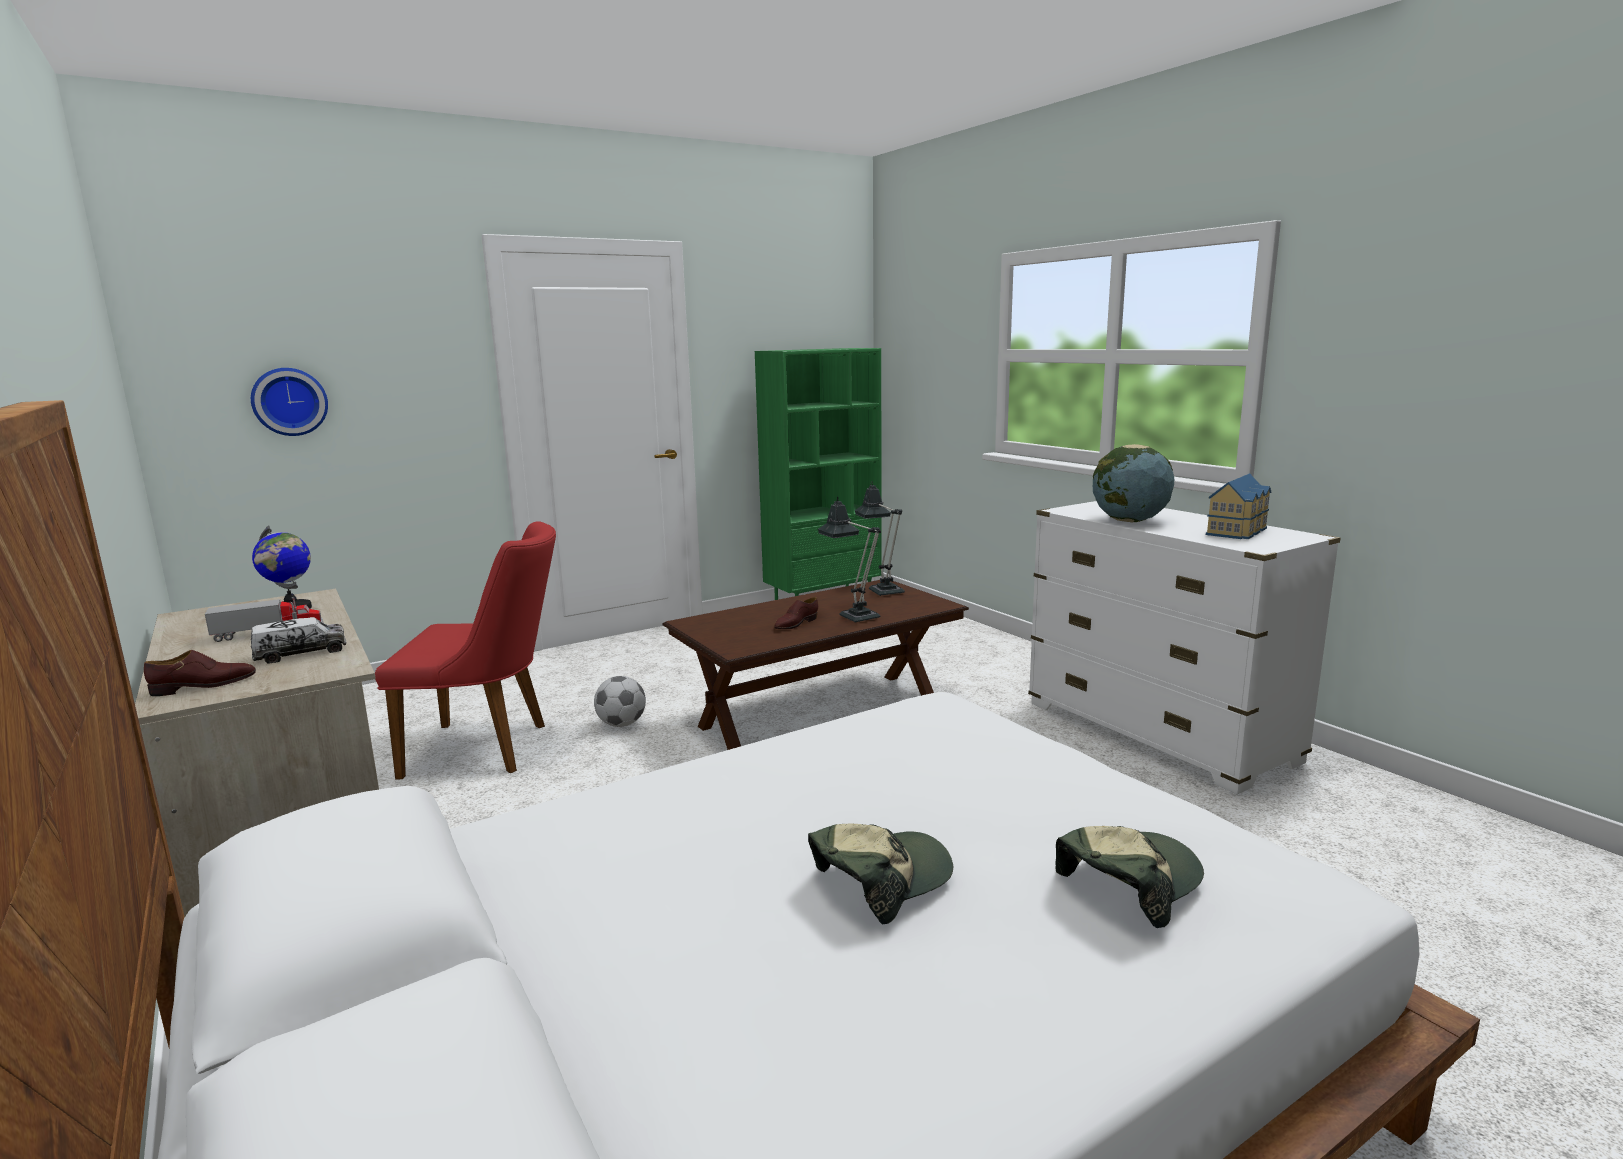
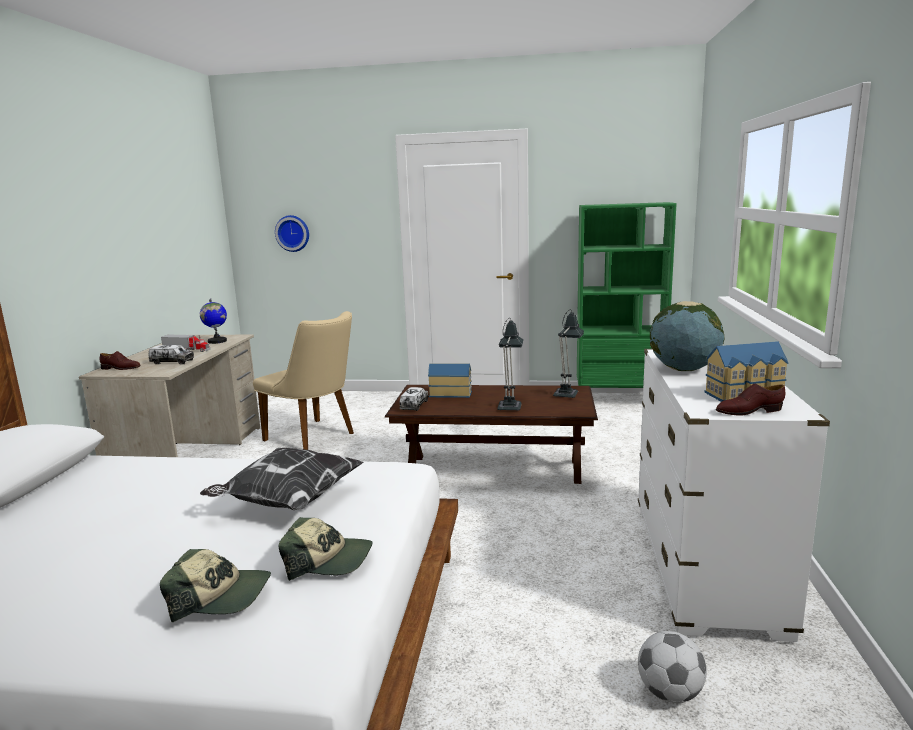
camera: 40 degrees right, 0 degrees up
red chair [375,521,556,780] -> beige chair [253,311,354,450]
football [594,676,646,727] -> football moved to [638,631,707,703]
brown shoe [774,597,818,630] -> brown shoe moved to [716,384,785,416]
cap [808,824,953,925] -> cap moved to [279,517,373,581]
none -> pillow [200,448,363,510]
none -> toy truck [400,387,429,411]
none -> toy house [428,363,472,398]

